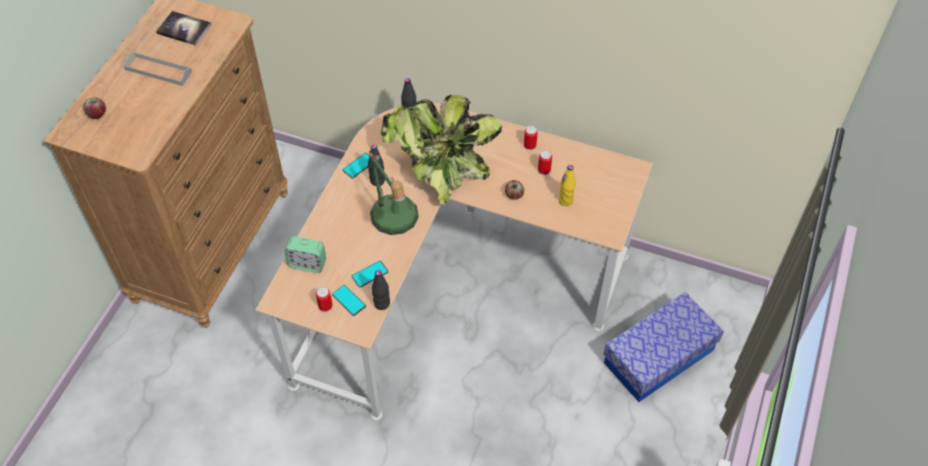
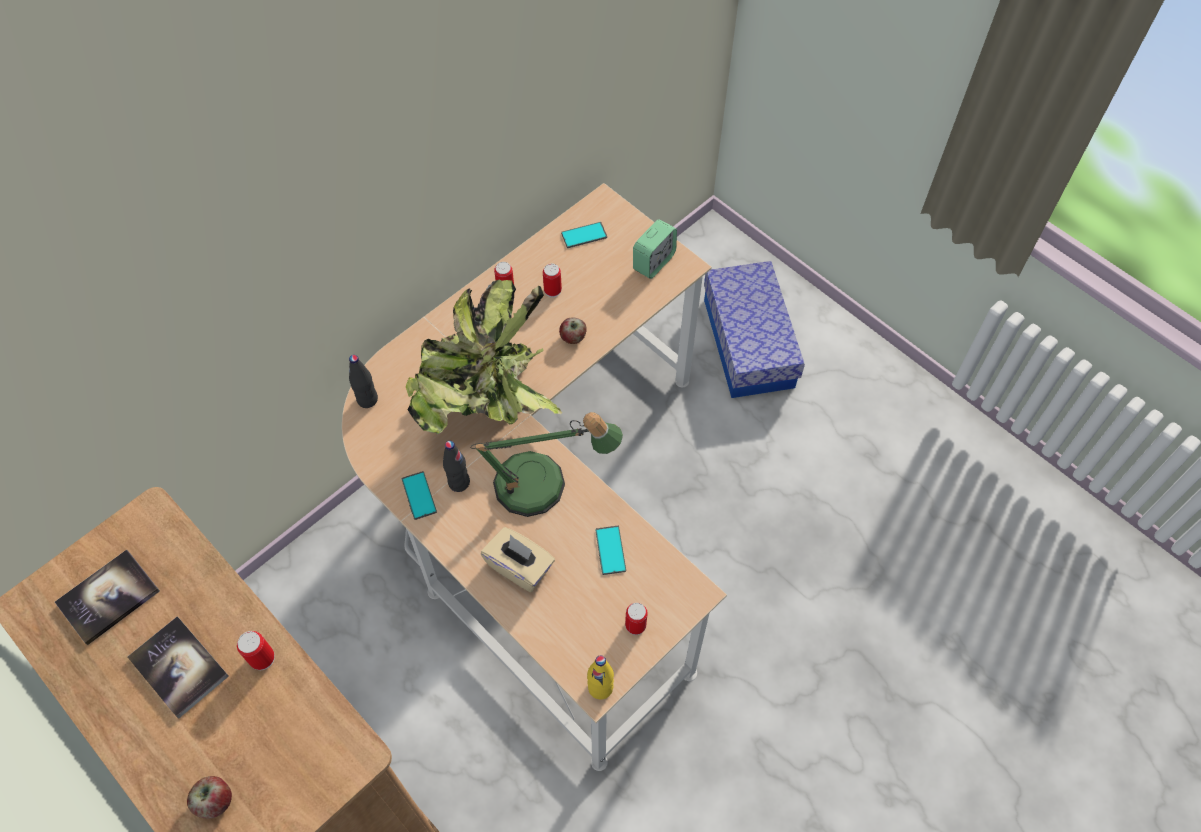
camera: 65 degrees left, 5 degrees up
grey tray [124,52,192,86] -> book [127,616,229,719]
alarm clock [285,236,326,273] -> alarm clock moved to [633,219,677,279]
phone [332,285,366,316] -> phone moved to [561,222,607,248]
black bottle [372,270,390,310] -> none
yellow bottle [558,165,576,206] -> yellow bottle moved to [587,655,614,700]
none -> can [237,631,275,670]
none -> beige tissue box [481,527,555,592]

